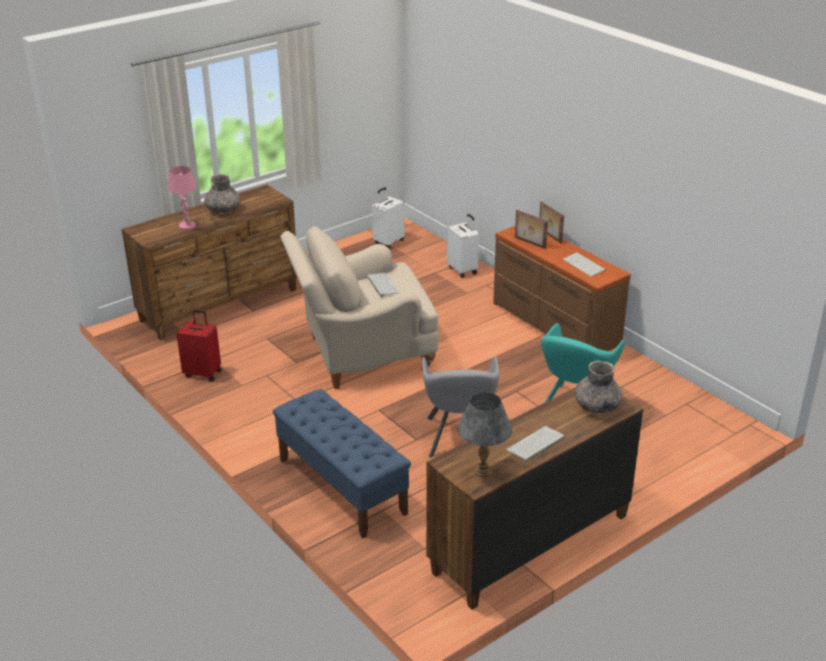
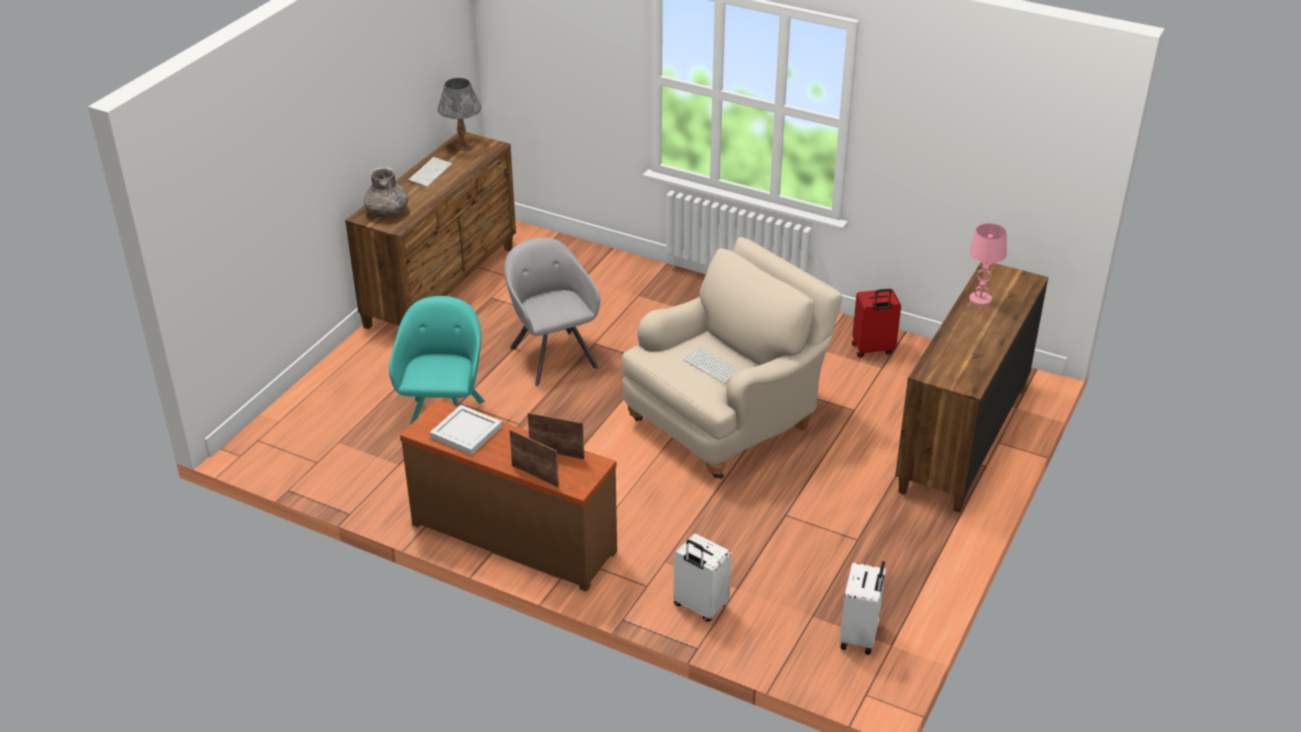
camera: 155 degrees right, 5 degrees up
grey vase [204,174,240,214] -> none
blue bench [273,389,411,538] -> none
keyboard [563,252,606,276] -> white tray [430,405,502,455]

